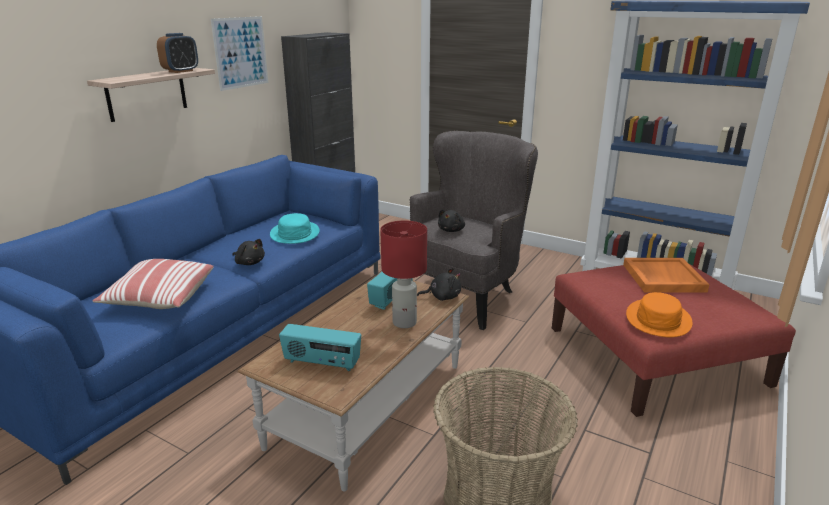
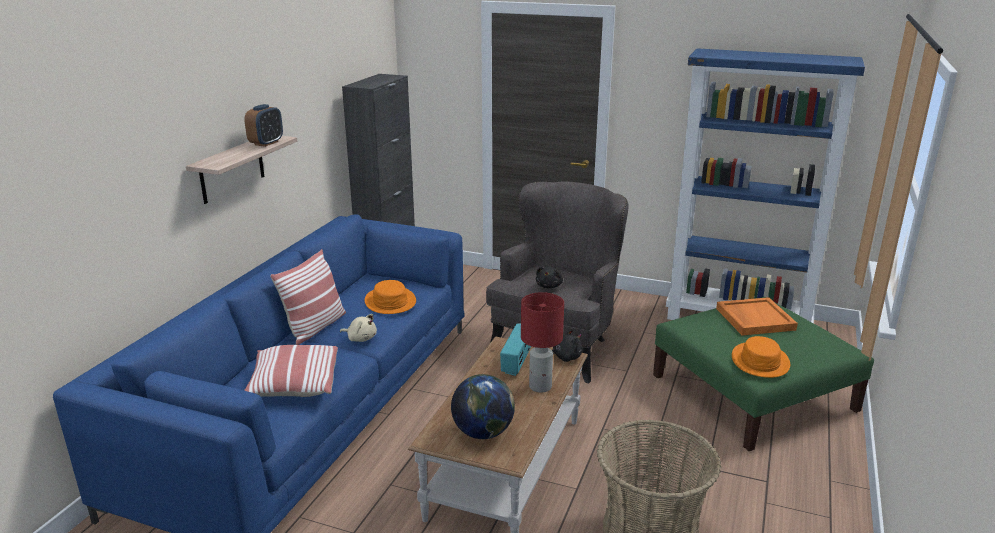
camera: 10 degrees left, 0 degrees up
picture [211,16,268,91] -> none
black plush toy [232,239,265,265] -> beige plush toy [340,314,377,342]
turquoise hat [270,213,320,244] -> orange hat [365,280,416,314]
radio [279,324,361,371] -> globe [451,374,515,439]
red ottoman [552,263,796,417] -> green ottoman [653,297,874,451]
none -> pillow [270,249,346,345]

